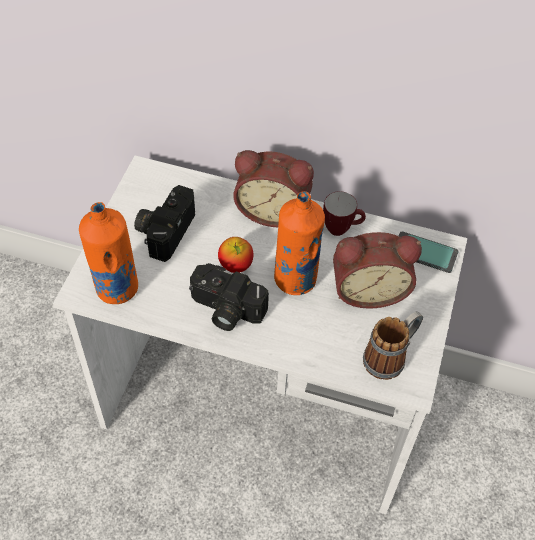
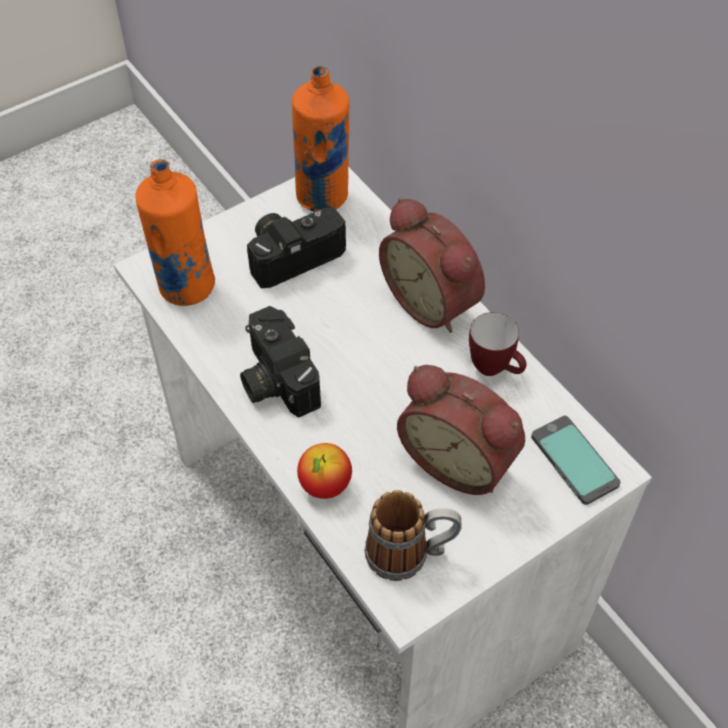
camera: 40 degrees right, 0 degrees up
apple [218,237,253,273] -> apple moved to [297,443,352,499]
orange bottle [274,191,325,295] -> orange bottle moved to [292,66,349,212]

